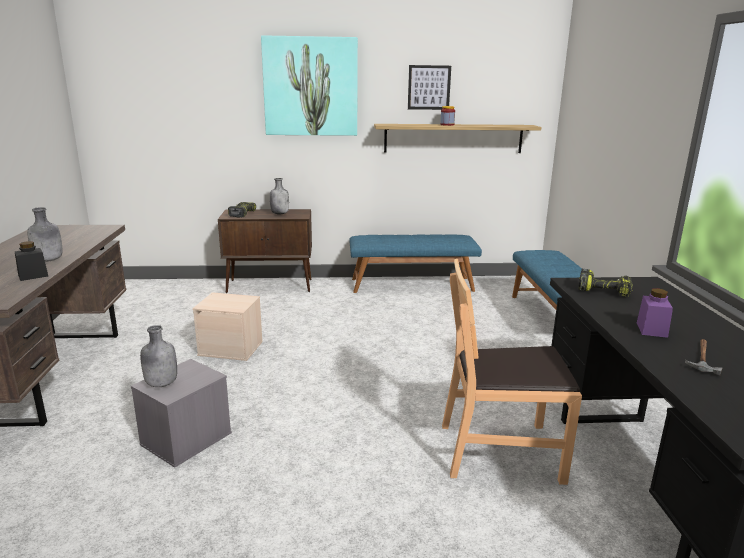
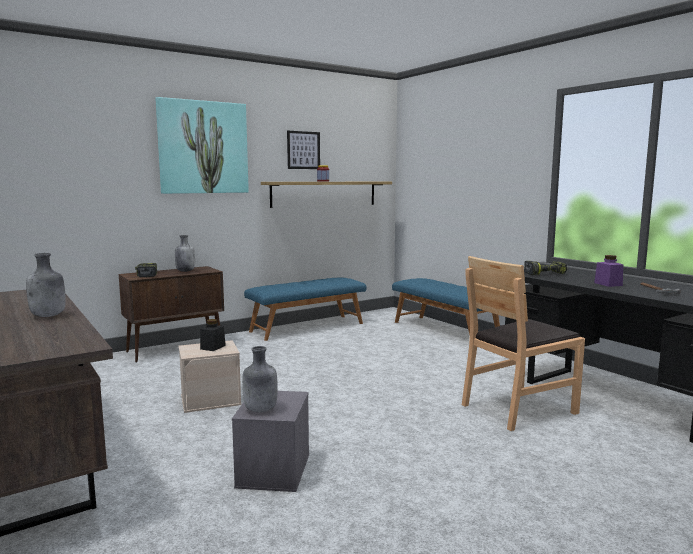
camera: 30 degrees left, 10 degrees down
black jar [15,241,48,281] -> black jar moved to [200,319,226,351]

